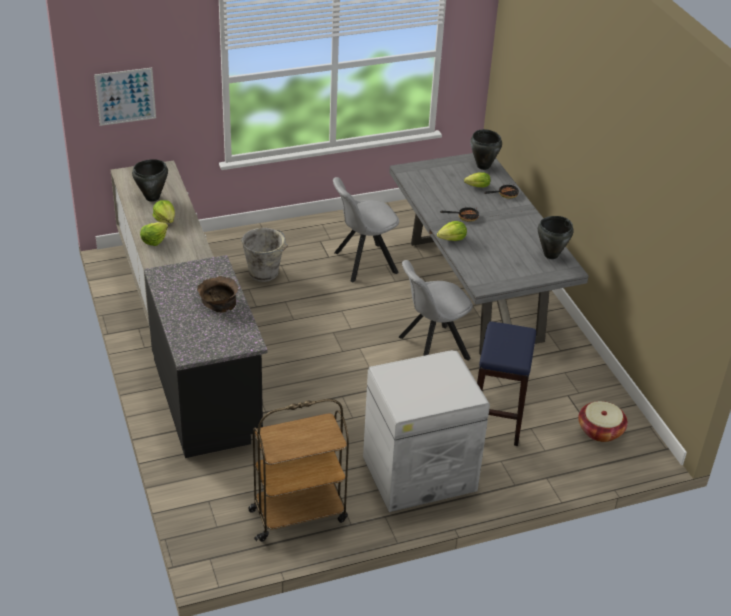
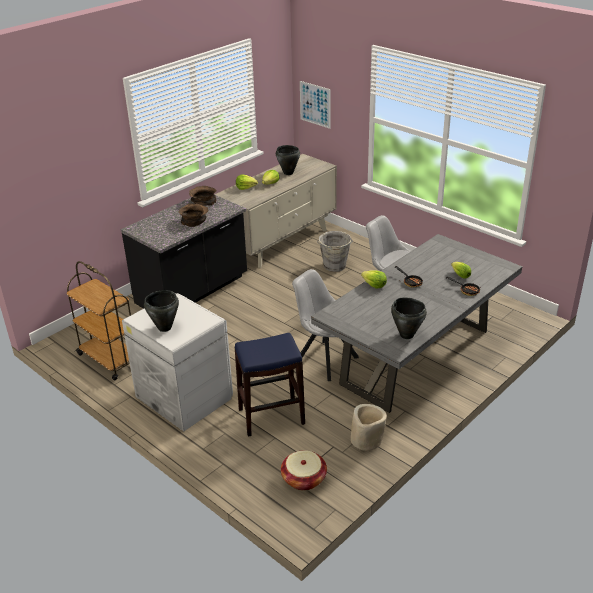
camera: 65 degrees right, 5 degrees down
black cooking pot [470,129,502,170] -> black cooking pot moved to [144,290,179,332]
none -> brown bowl [189,186,217,206]
none -> beige planter [351,404,387,451]

